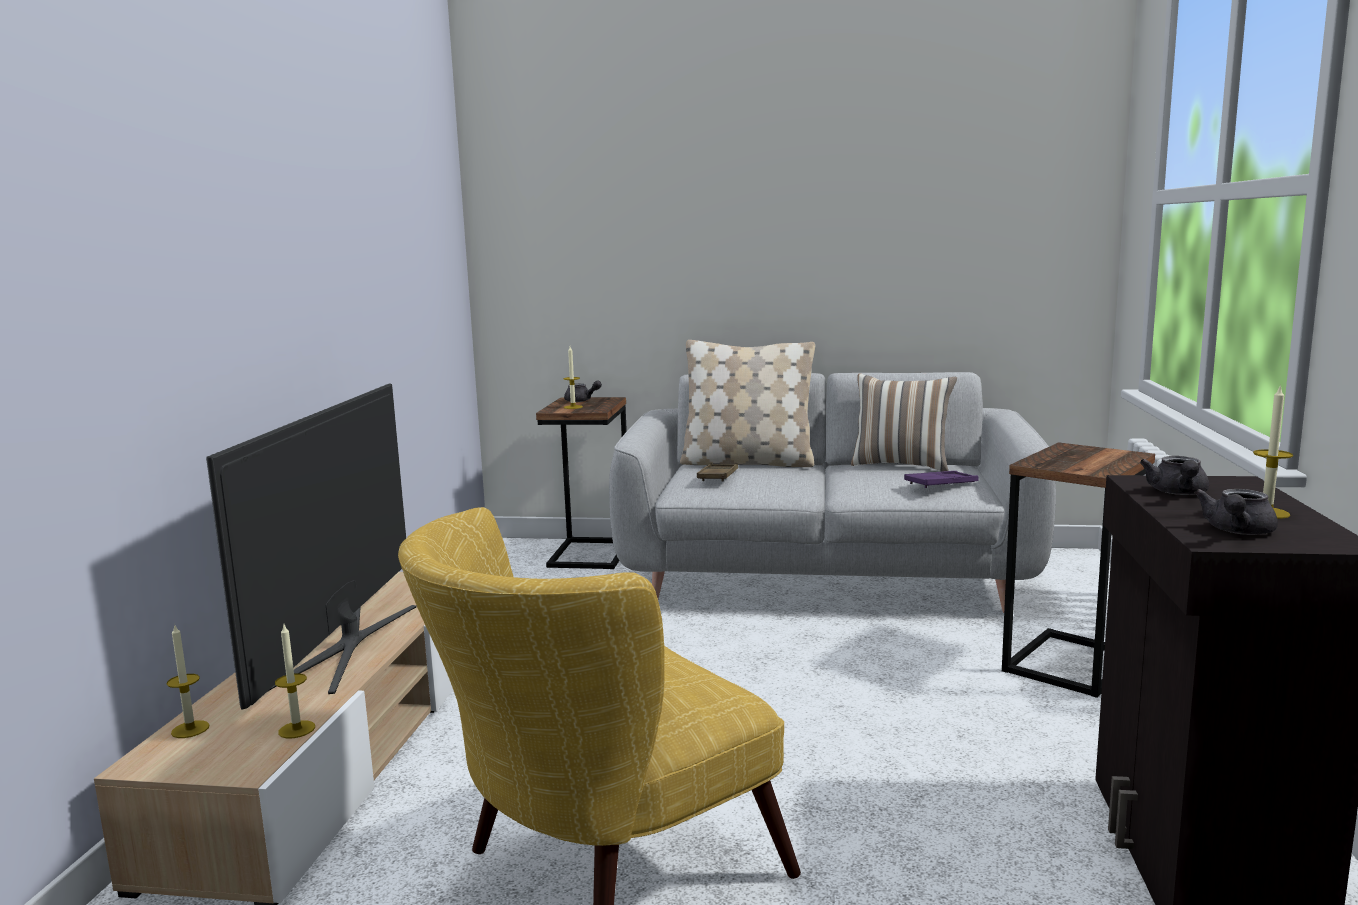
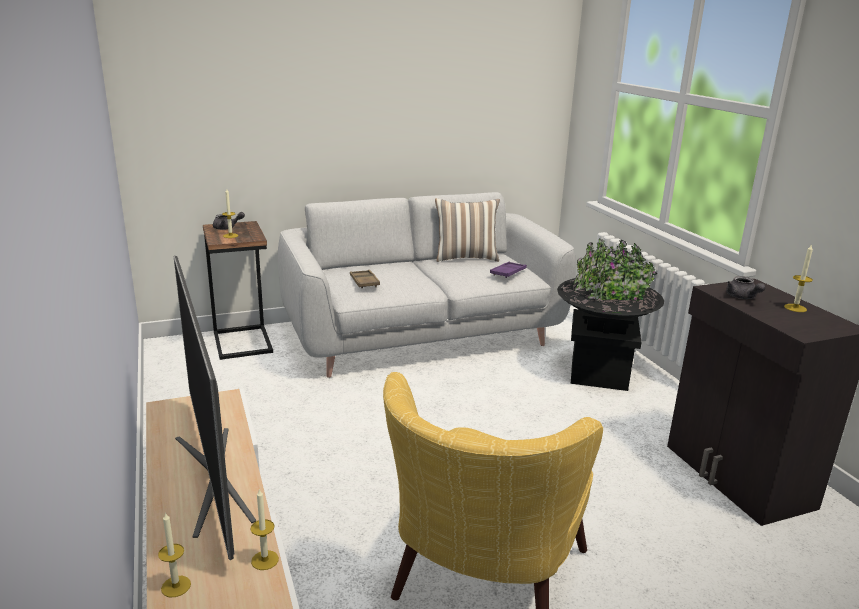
camera: 30 degrees left, 10 degrees up
beige pillow [680,340,815,467] -> none
side table [1002,442,1155,698] -> black planter [557,238,664,391]
grey teapot [1194,489,1278,535] -> none

